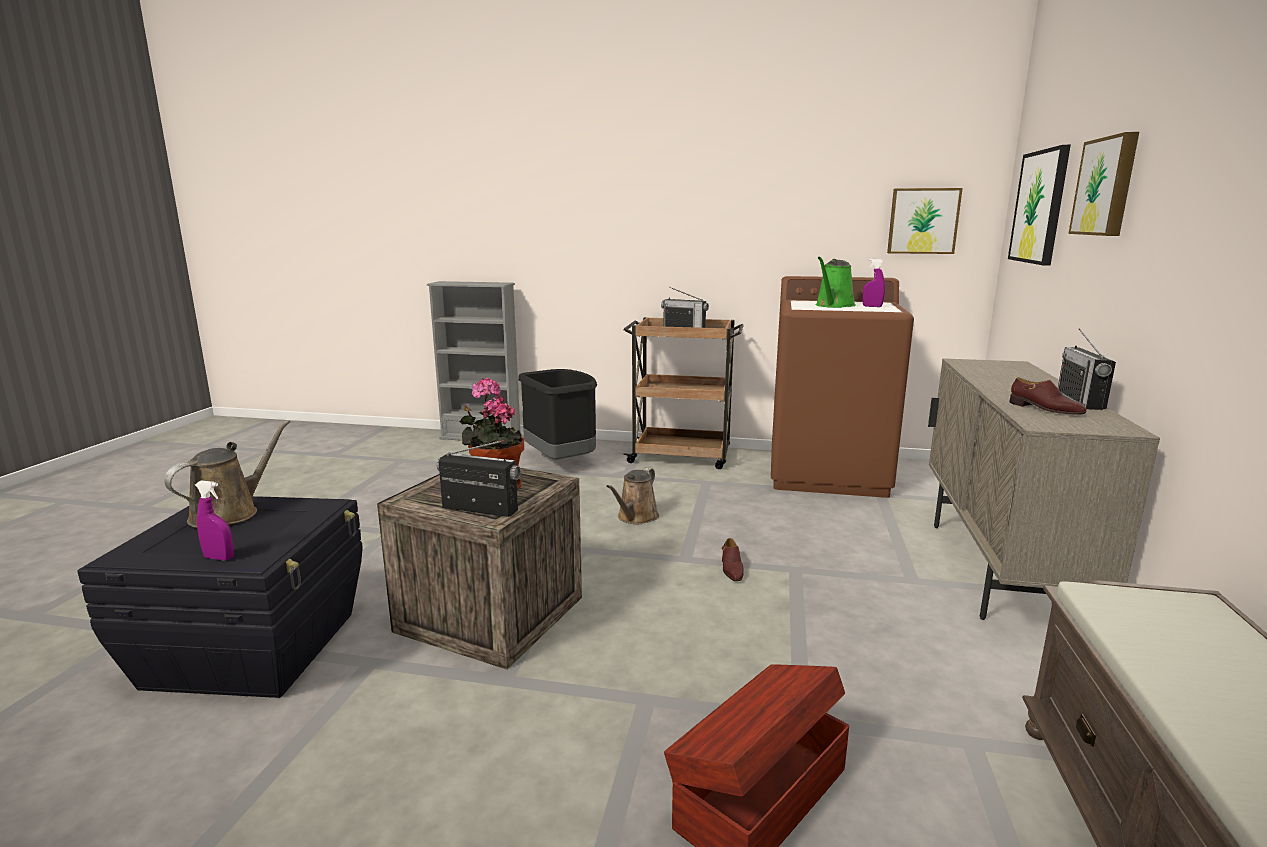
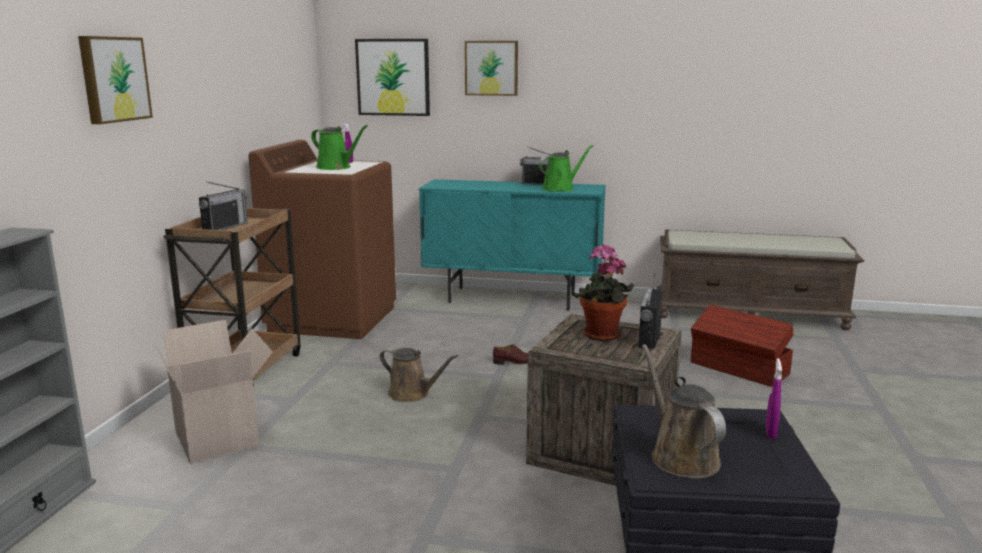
camera: 90 degrees left, 0 degrees up
brown watering can [164,420,290,528] -> brown watering can turned 45 degrees clockwise [642,344,726,478]
black trash can [518,369,597,460] -> cardboard box [152,320,273,464]
picture [887,188,963,254] -> picture moved to [78,36,153,124]
beige cabinet [928,358,1160,620] -> turquoise cabinet [419,179,606,311]
brown shoe [1010,377,1086,415] -> green watering can [538,145,593,191]

